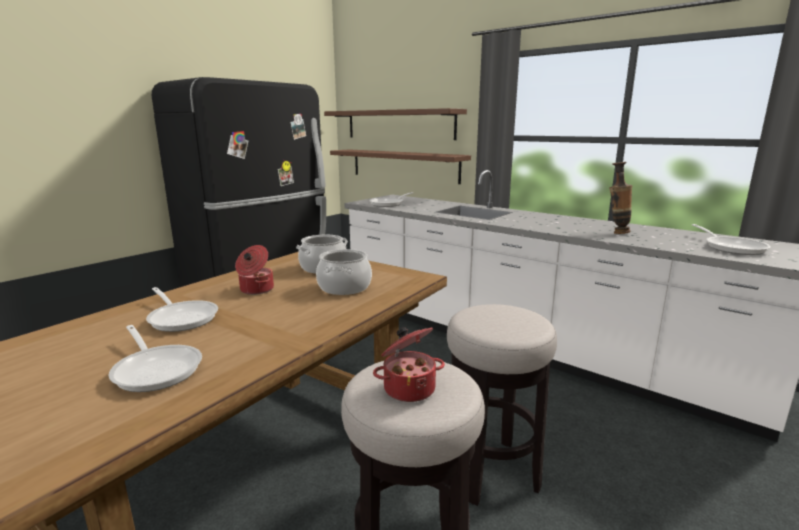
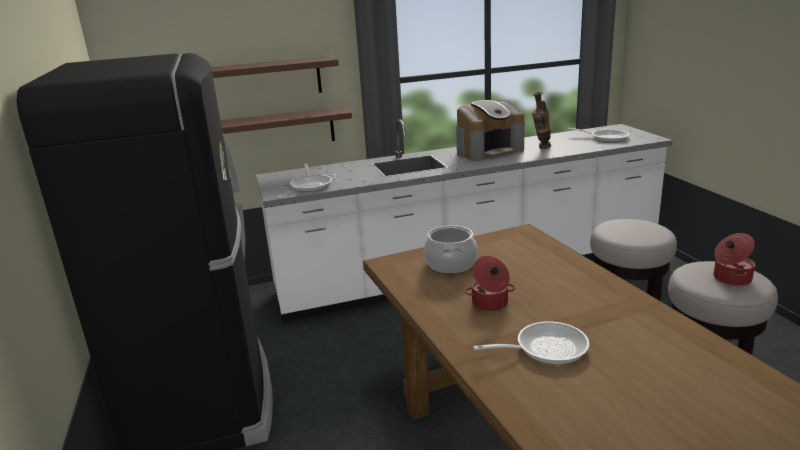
camera: 55 degrees left, 5 degrees up
frying pan [108,325,202,392] -> none
cooking pot [316,249,372,295] -> none
none -> coffee machine [456,100,525,161]

